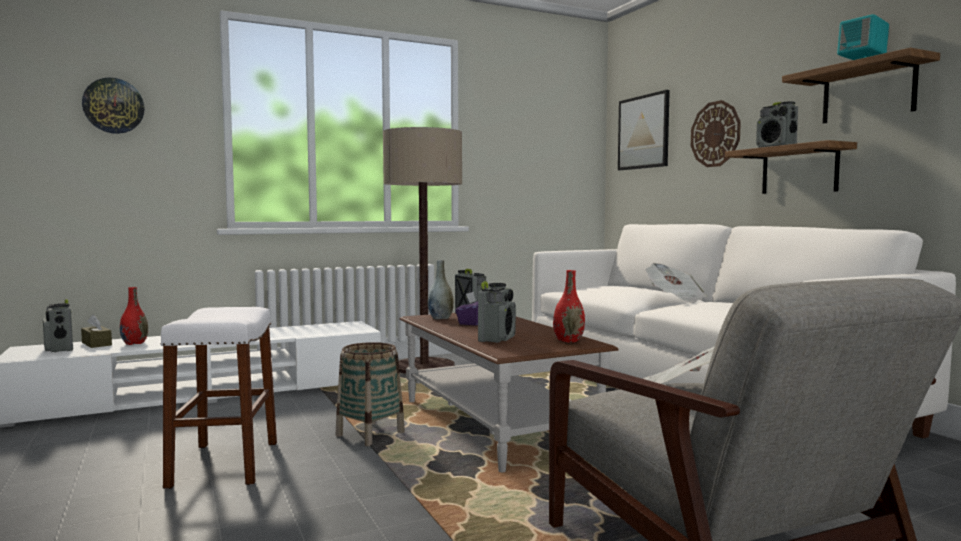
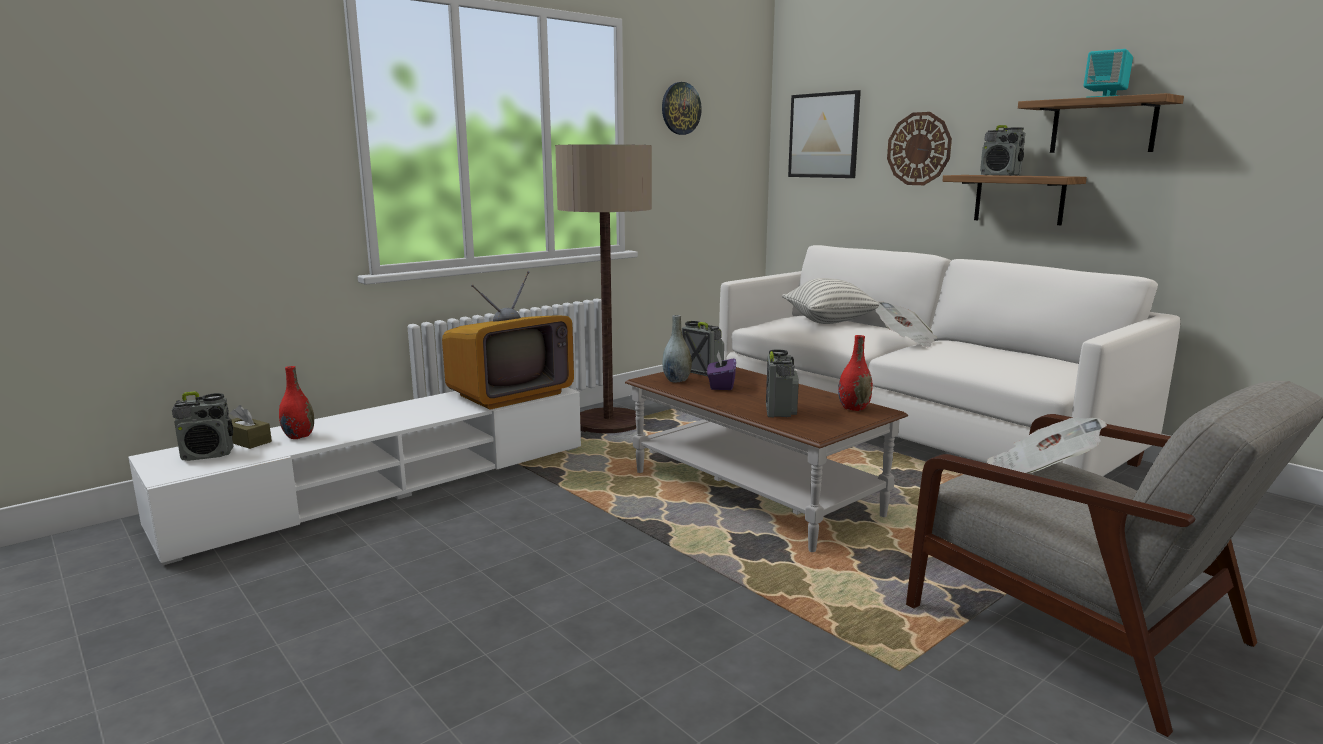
camera: 15 degrees left, 10 degrees up
radio [43,299,73,352] -> radio turned 60 degrees counterclockwise [172,392,233,461]
wall clock [82,78,144,134] -> wall clock moved to [662,82,702,135]
white stool [160,307,277,489] -> none
basket [336,342,405,446] -> none
none -> television [442,271,574,409]
none -> pillow [782,278,879,324]

